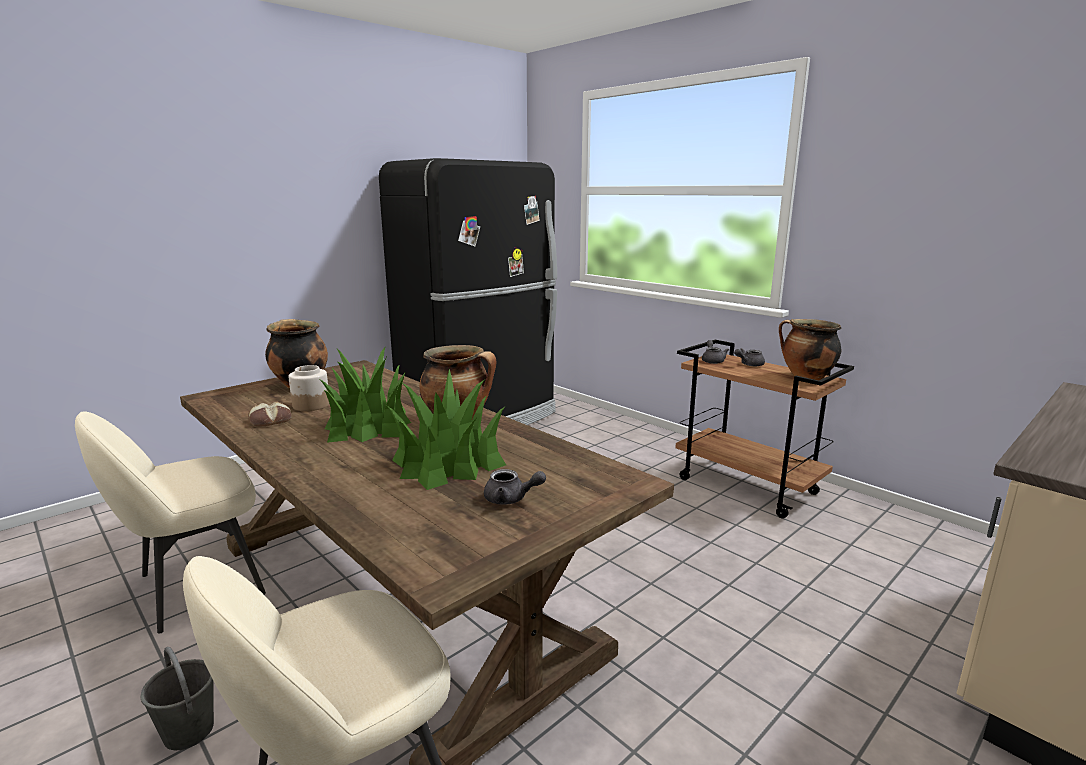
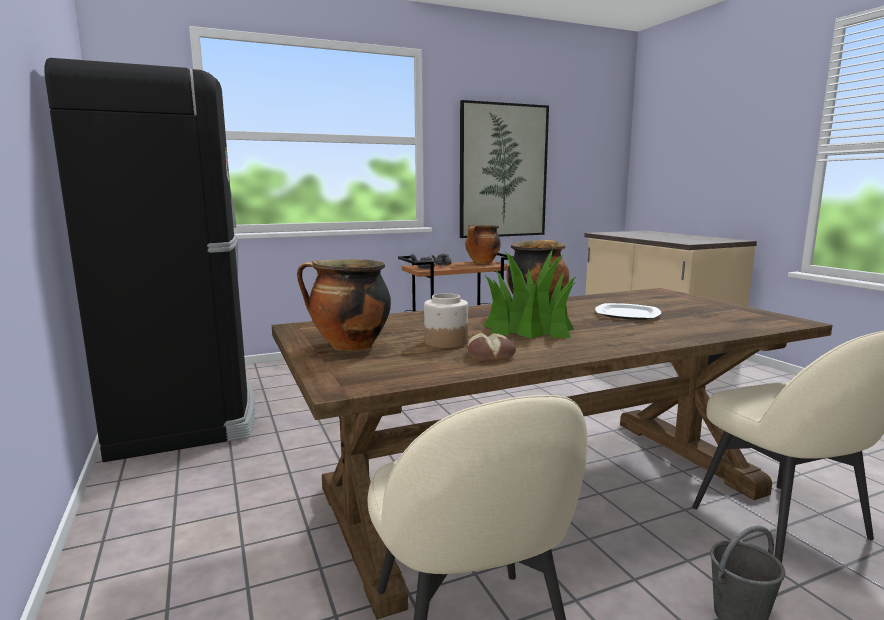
camera: 70 degrees left, 5 degrees down
potted plant [386,369,506,490] -> plate [595,303,661,320]
grey teapot [484,469,546,505] -> none
none -> picture [460,100,549,238]

